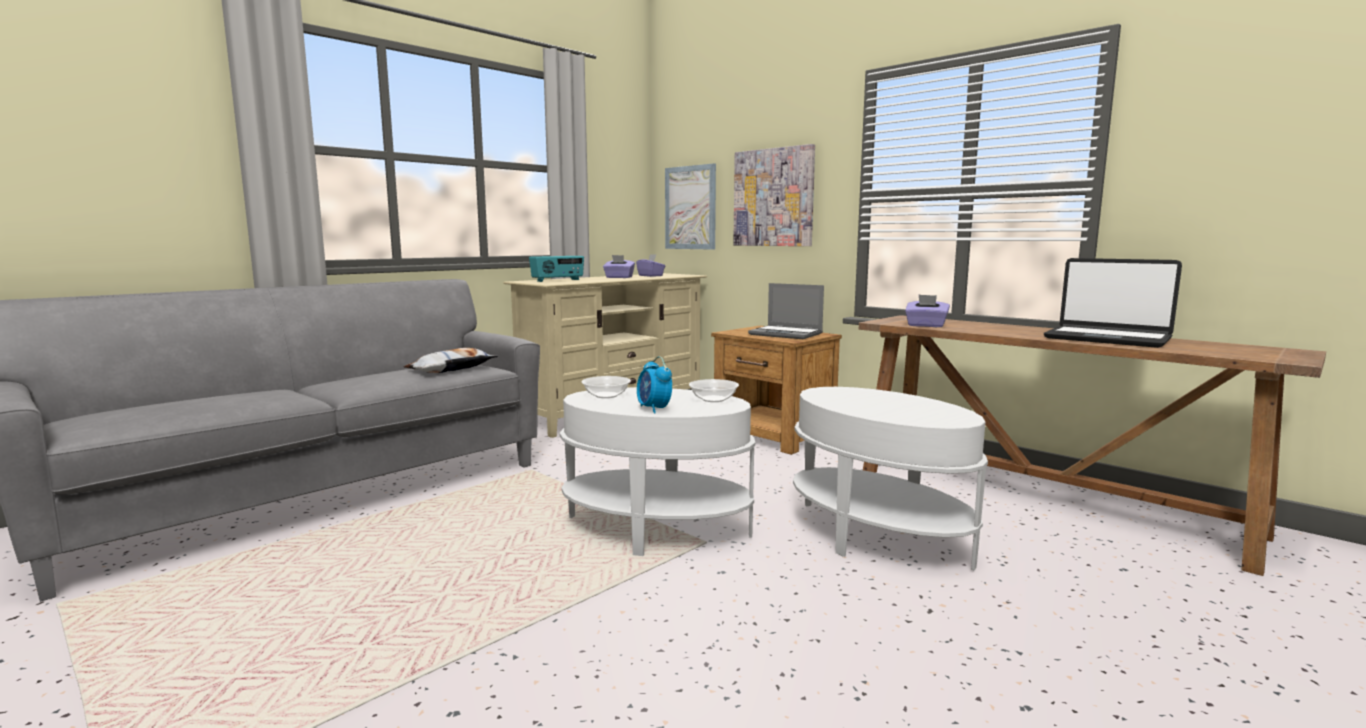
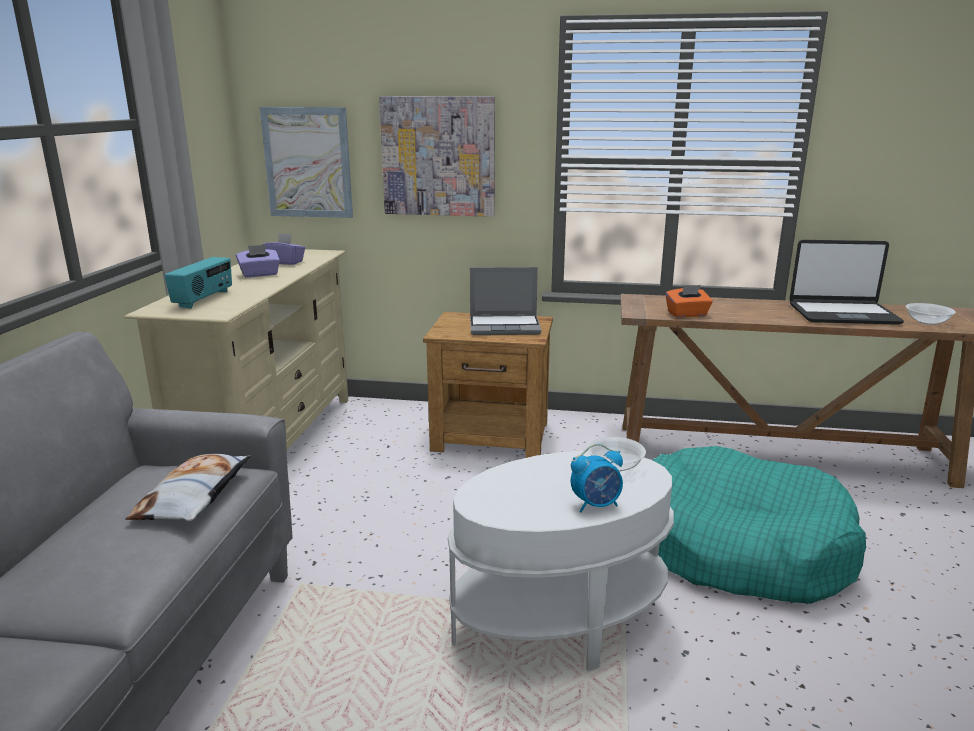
camera: 35 degrees left, 10 degrees up
bowl [582,376,631,398] -> bowl moved to [906,303,956,325]
alarm clock [637,356,672,414] -> alarm clock turned 45 degrees counterclockwise [571,444,623,513]
white side table [793,387,988,570] -> turquoise dog bed [653,446,866,604]
purple tissue box [905,294,950,327] -> orange tissue box [666,285,713,318]

